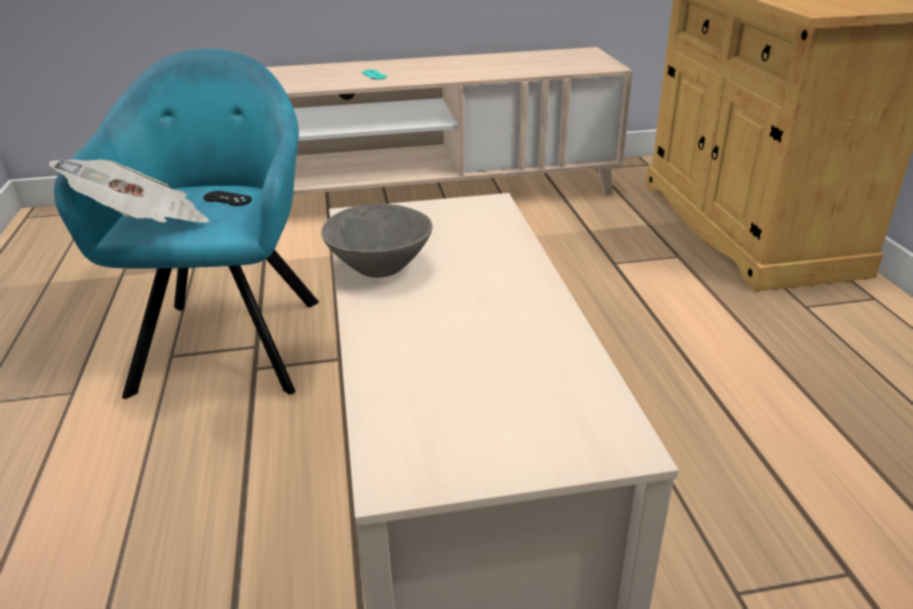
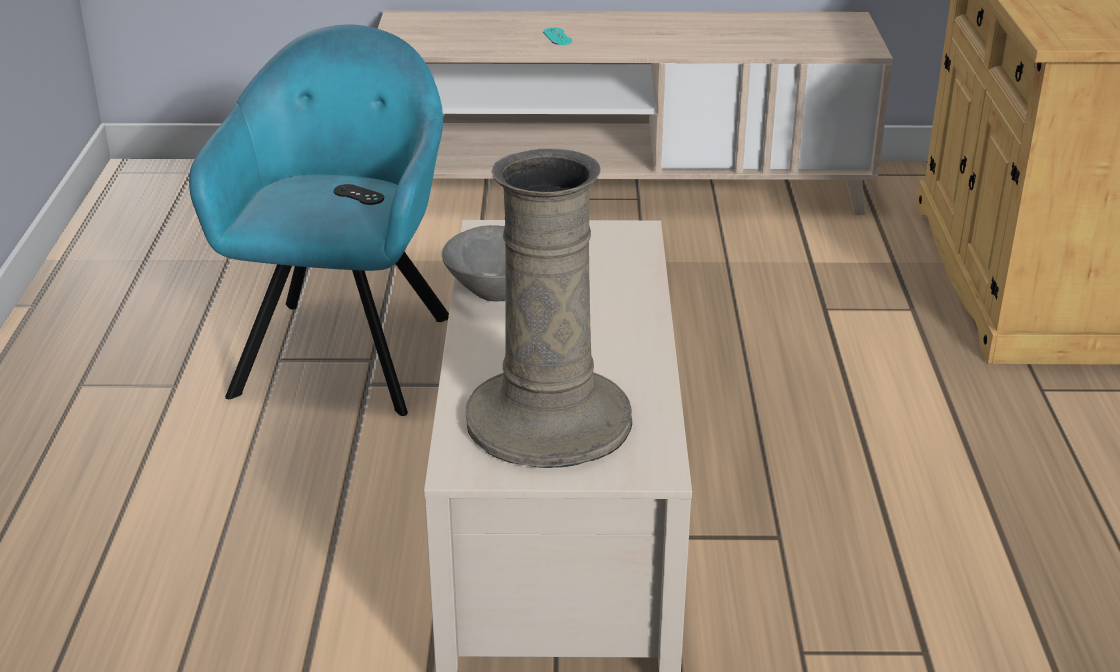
camera: 10 degrees right, 0 degrees up
newspaper [49,159,210,223] -> none
none -> beige vase [466,148,632,468]

